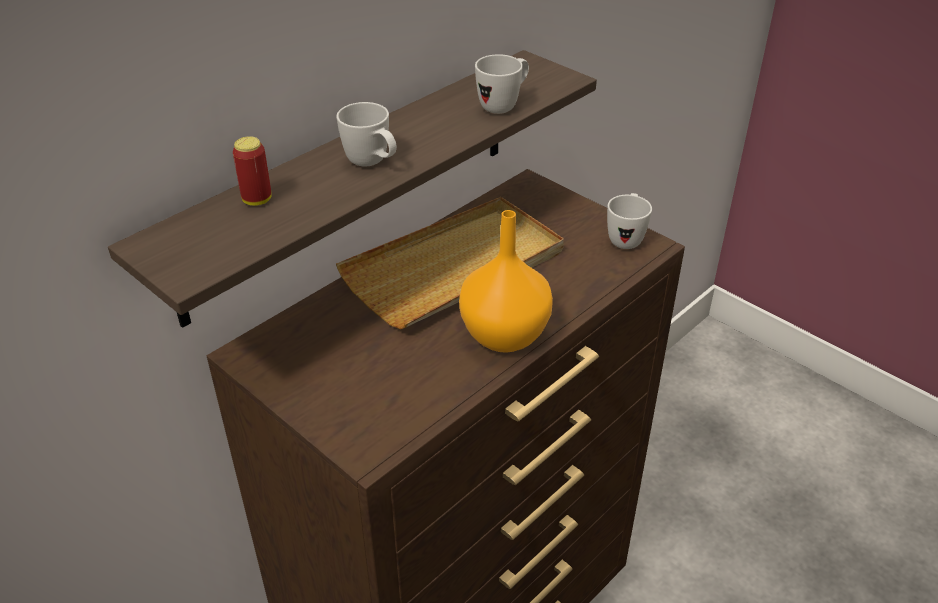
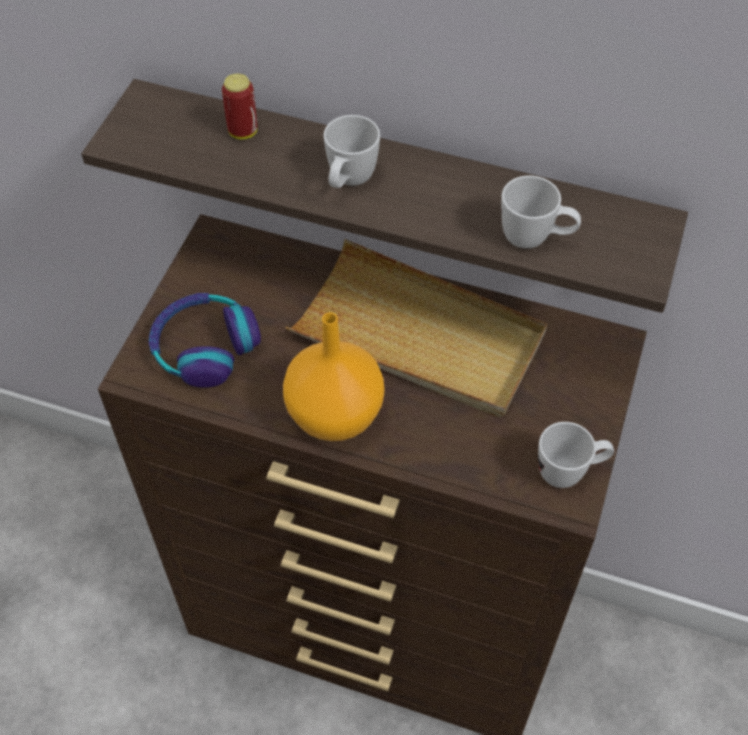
camera: 65 degrees right, 15 degrees up
none -> headphones [149,293,261,388]

